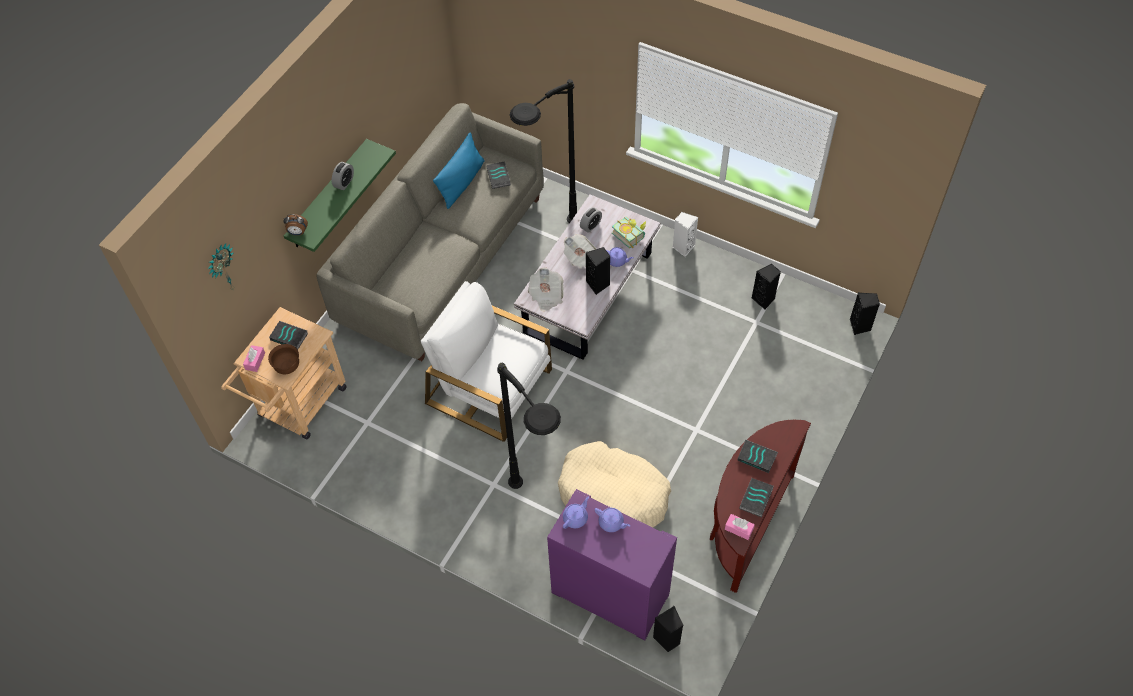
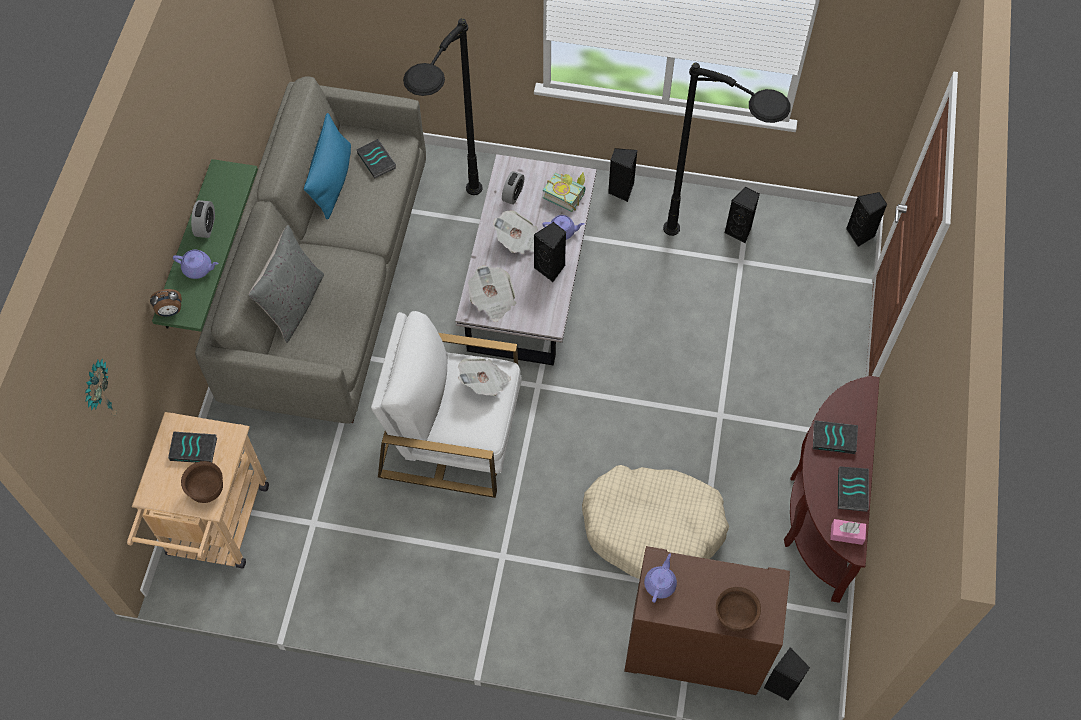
camera: 20 degrees left, 5 degrees up
pink tissue box [243,345,265,372] -> none
black floor lamp [497,363,561,489] -> black floor lamp moved to [663,62,791,236]
purple cabinet [547,489,677,641] -> brown cabinet [624,546,790,695]
purple teapot [595,508,630,532] -> purple teapot moved to [173,249,219,279]
white speaker [673,212,698,257] -> black speaker [608,148,637,202]
none -> grey pillow [249,225,324,343]
none -> newspaper [458,358,511,396]
none -> brown bowl [716,587,761,632]

